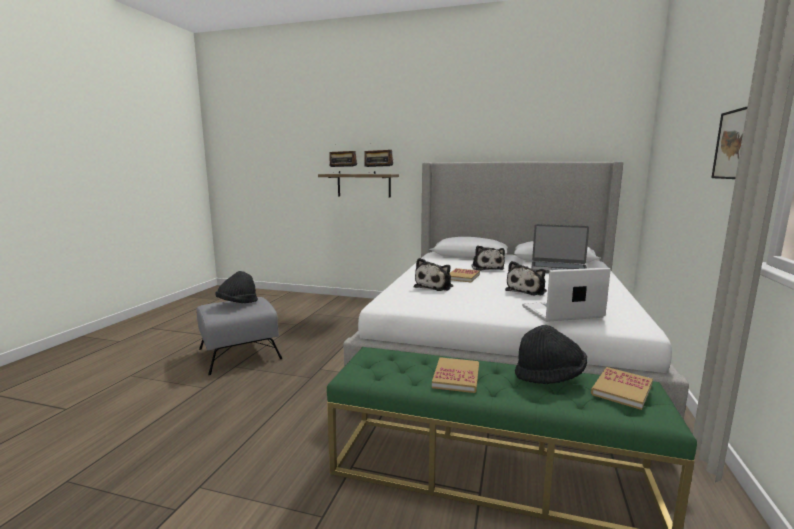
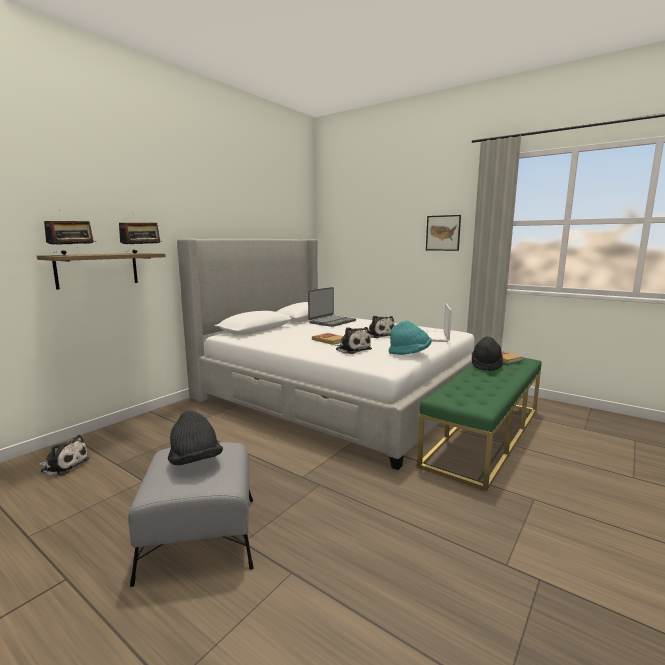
camera: 70 degrees left, 0 degrees up
book [432,357,479,393] -> none
plush toy [471,245,505,271] -> plush toy moved to [39,435,90,476]
none -> turquoise hat [388,321,432,355]

